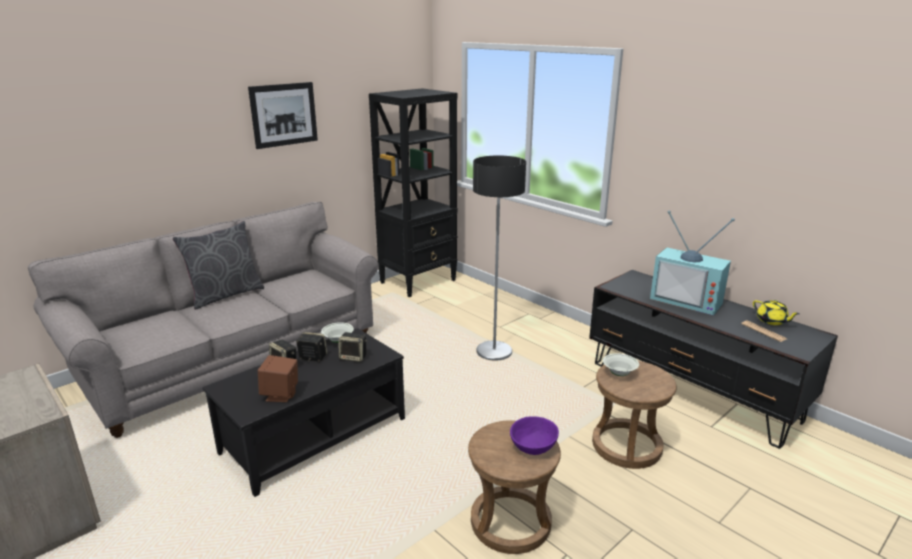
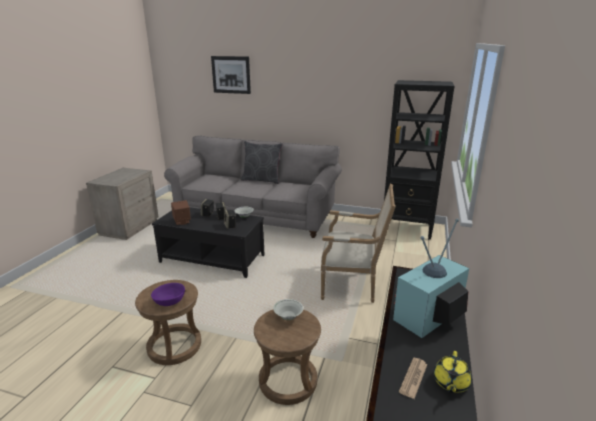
camera: 60 degrees right, 0 degrees up
picture [248,82,318,149] -> picture moved to [211,56,251,94]
floor lamp [473,156,526,361] -> armchair [321,184,396,303]
television [650,210,735,315] -> television turned 45 degrees clockwise [393,218,469,338]

